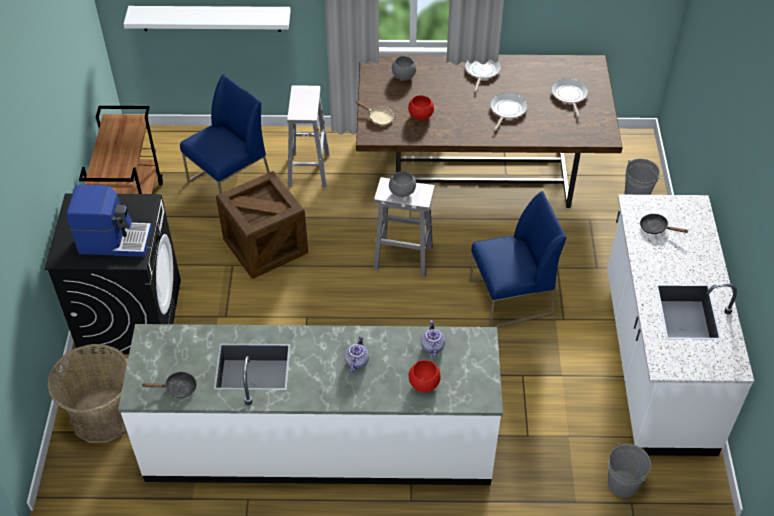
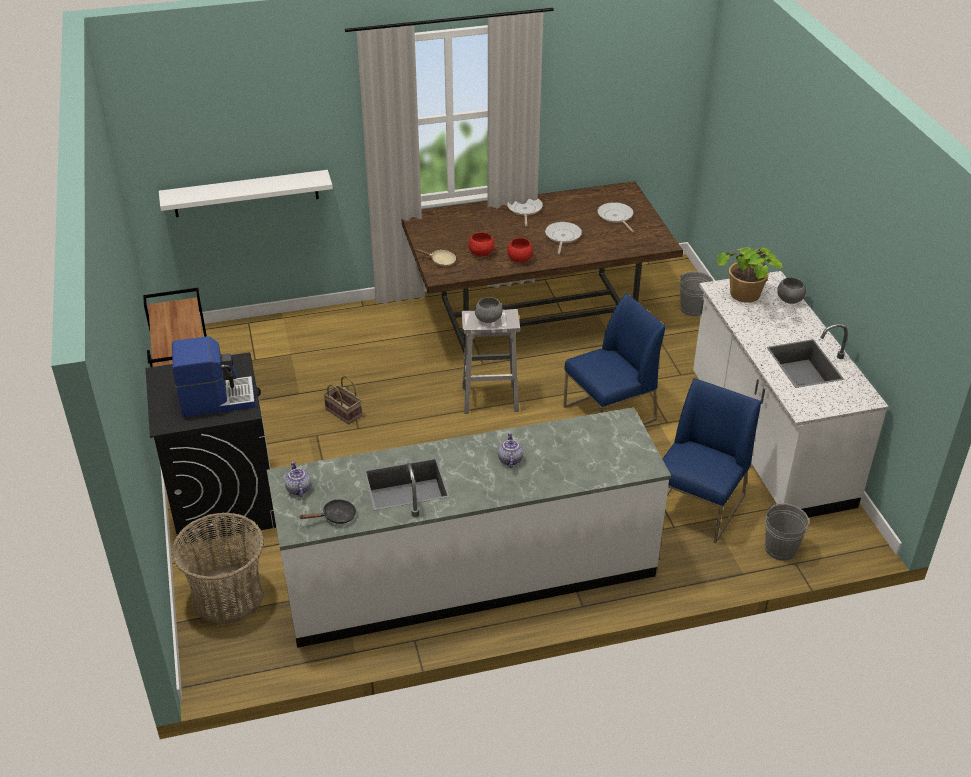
camera: 15 degrees left, 10 degrees down
blue chair [180,74,270,194] -> blue chair moved to [663,378,761,543]
crate [216,171,308,279] -> basket [323,376,362,424]
white stool [287,85,330,188] -> none
grey bowl [392,56,416,80] -> grey bowl moved to [777,277,806,304]
red bowl [409,360,441,392] -> red bowl moved to [507,238,533,263]
teapot [421,320,445,358] -> teapot moved to [284,461,311,497]
black frying pan [640,214,689,234] -> potted plant [717,247,784,303]

